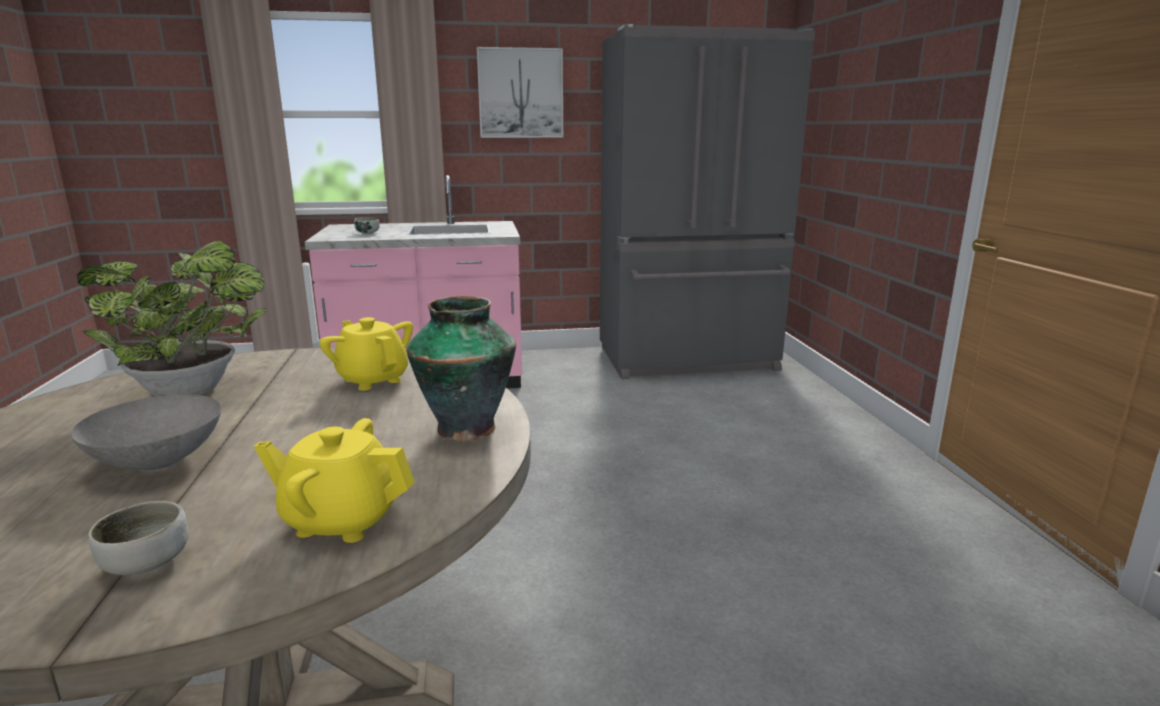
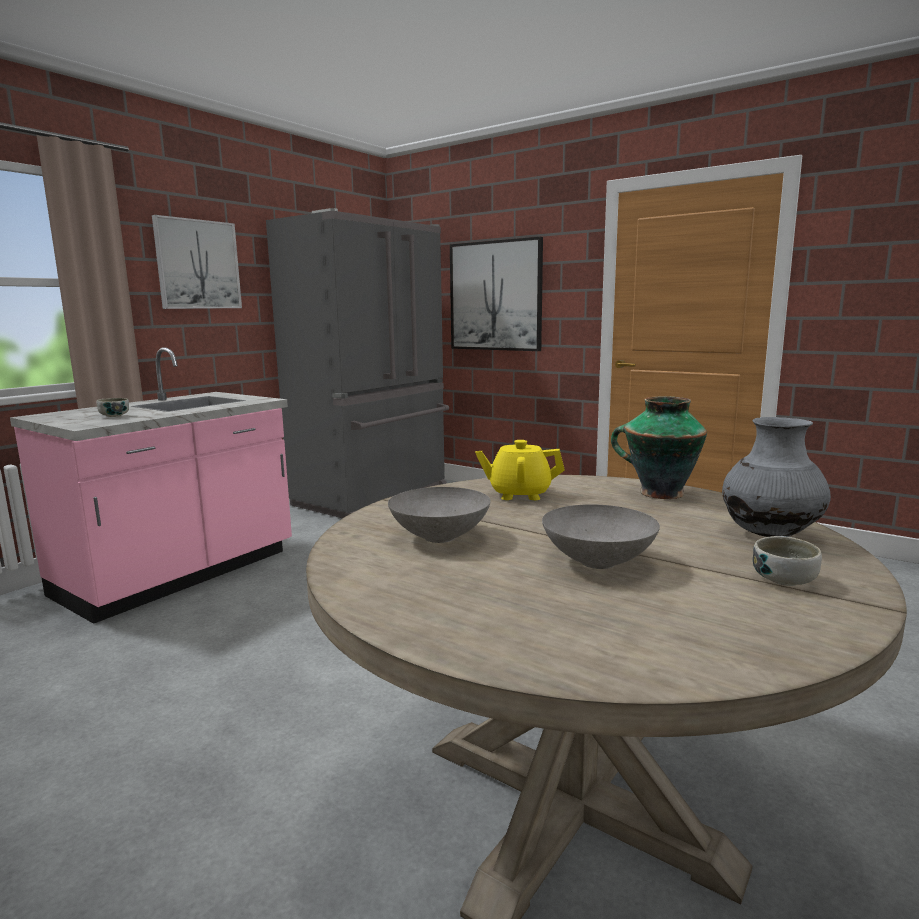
camera: 45 degrees left, 5 degrees down
potted plant [77,241,266,397] -> grey bowl [388,487,491,543]
yellow teapot [254,418,415,543] -> grey vase [722,417,831,537]
none -> picture [450,237,543,351]

